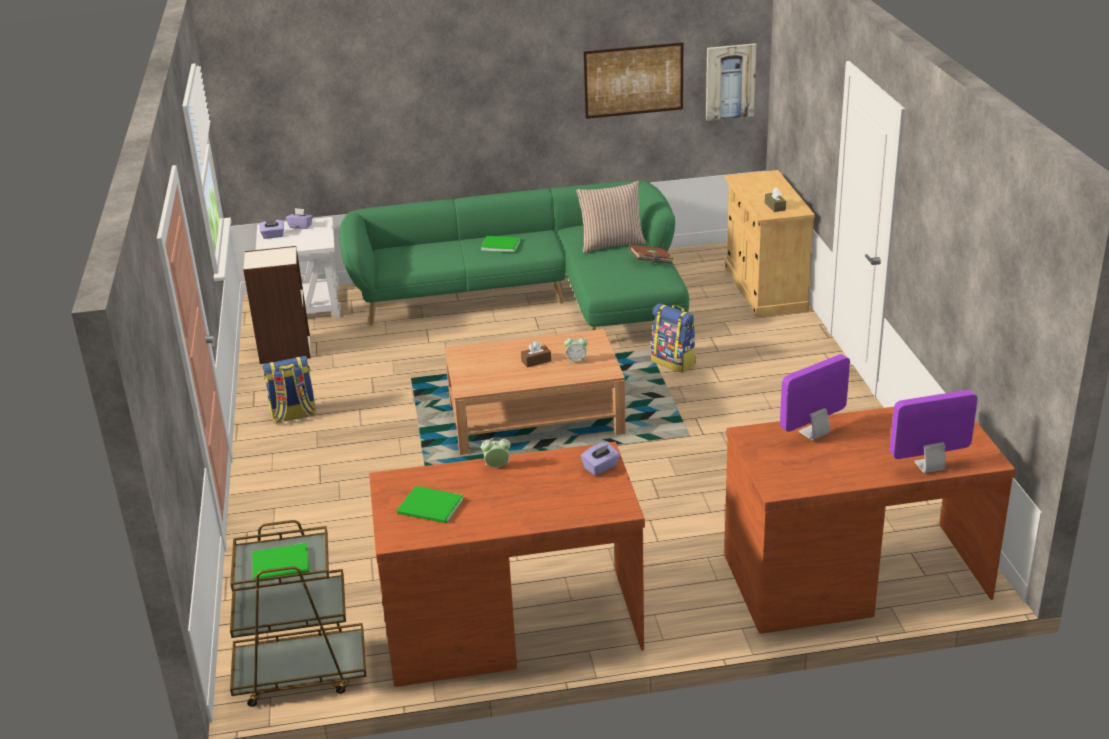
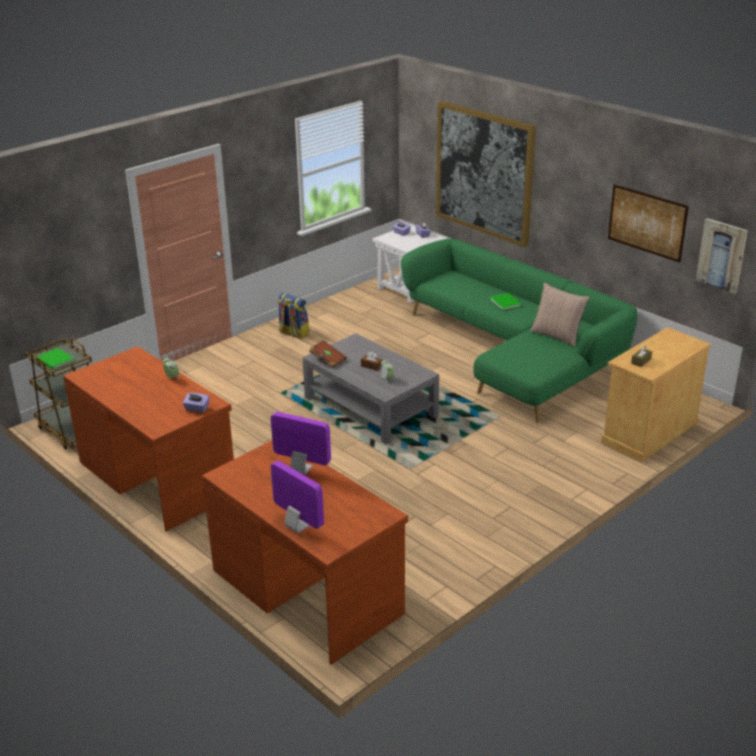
camera: 55 degrees right, 0 degrees up
bookcase [243,246,311,364] -> none
green book [397,486,464,523] -> none
brown coffee table [445,329,626,455] -> grey coffee table [302,334,439,444]
brown book [629,244,674,264] -> brown book moved to [309,340,347,369]
backpack [651,303,696,373] -> none
none -> picture [436,101,536,247]

